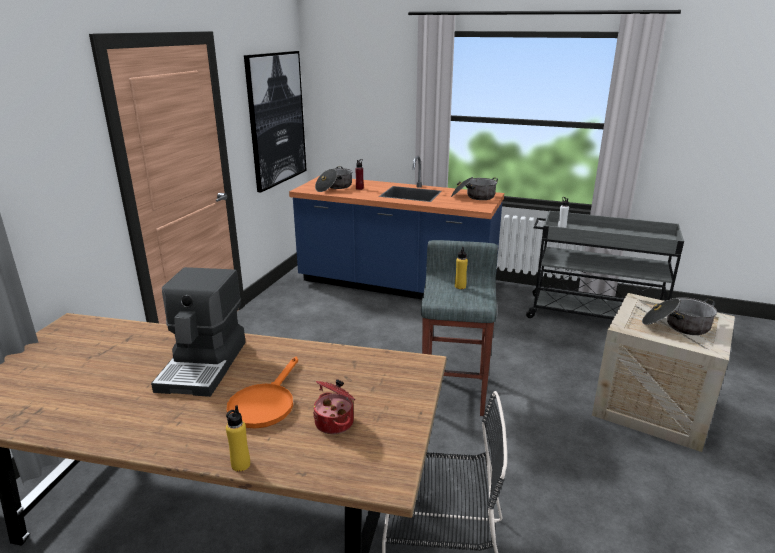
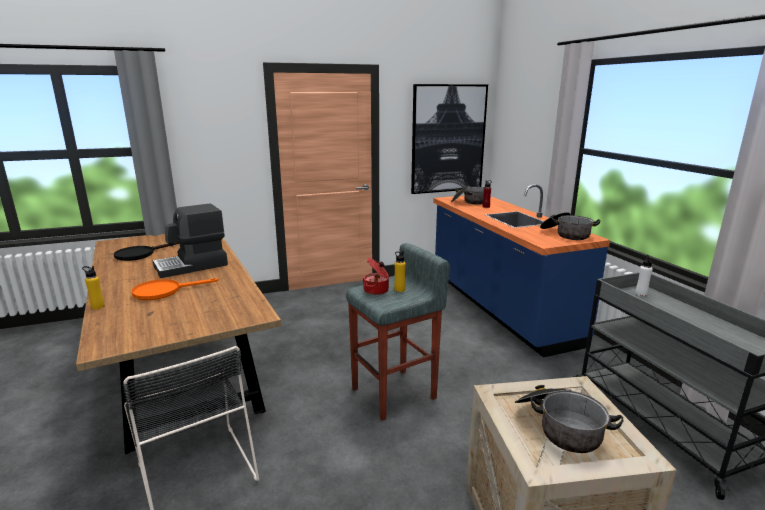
camera: 50 degrees right, 5 degrees down
cooking pot [313,379,356,434] -> cooking pot moved to [363,258,389,295]
none -> black frying pan [114,242,180,261]

